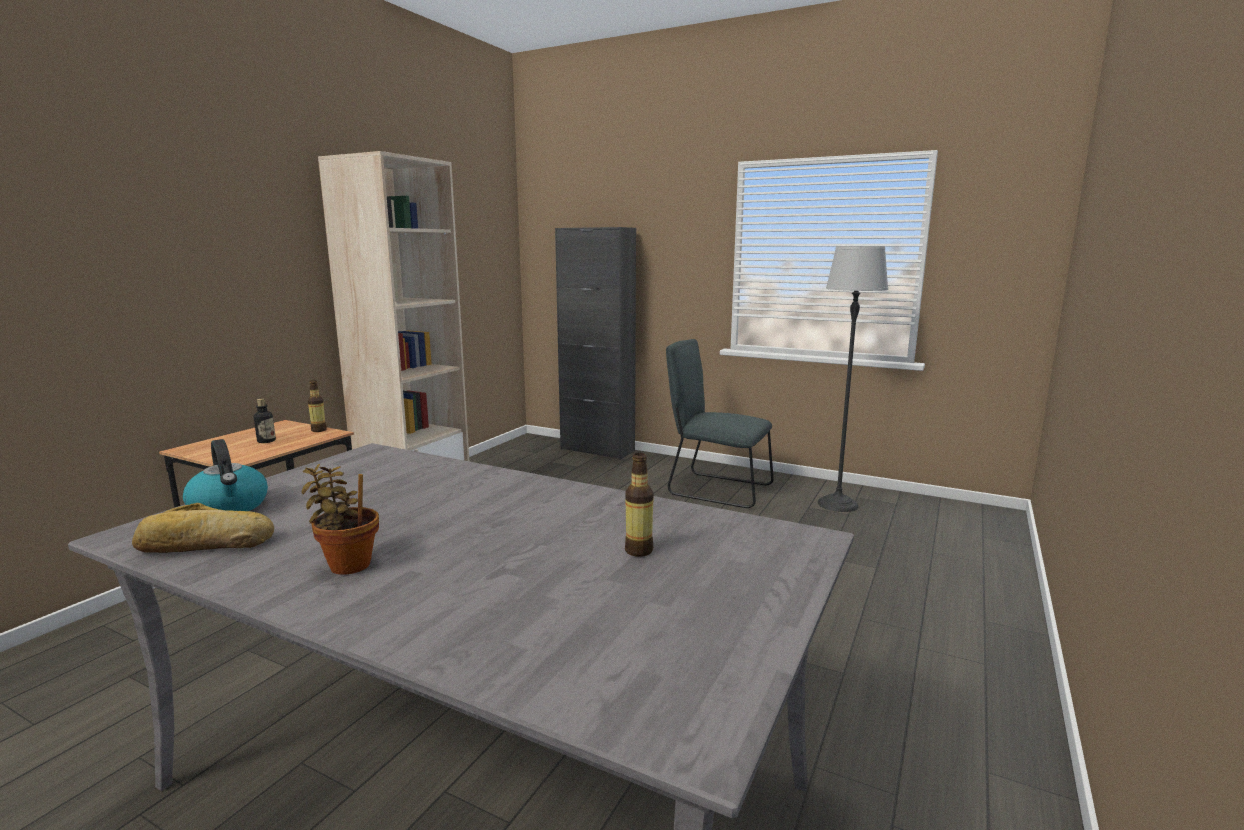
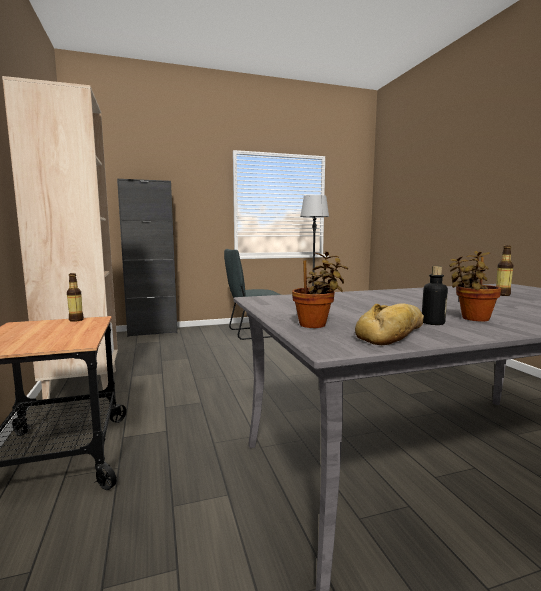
camera: 45 degrees left, 5 degrees down
kettle [183,439,268,511] -> potted plant [292,252,348,328]
bottle [254,398,276,443] -> bottle moved to [422,266,448,325]

